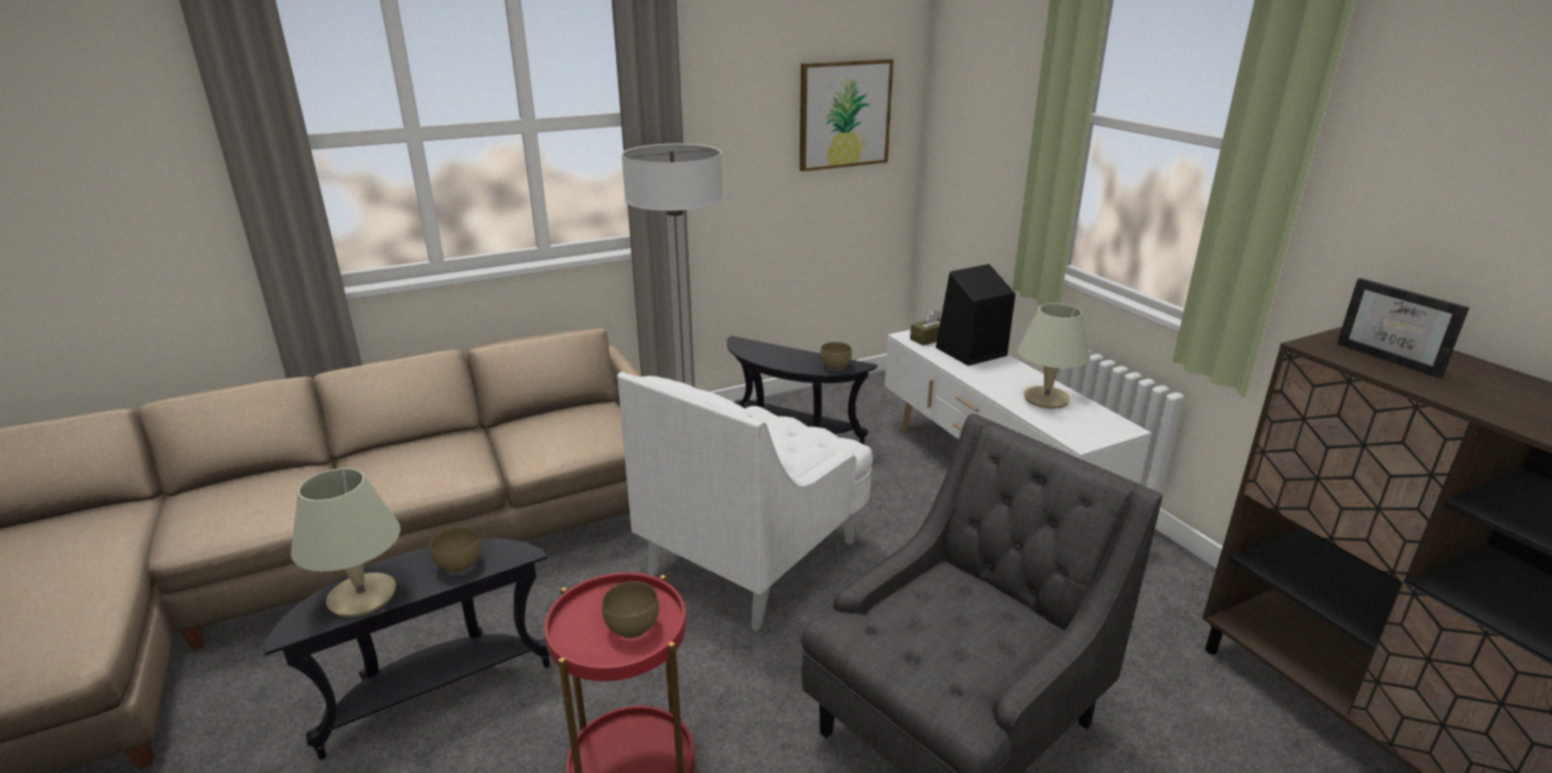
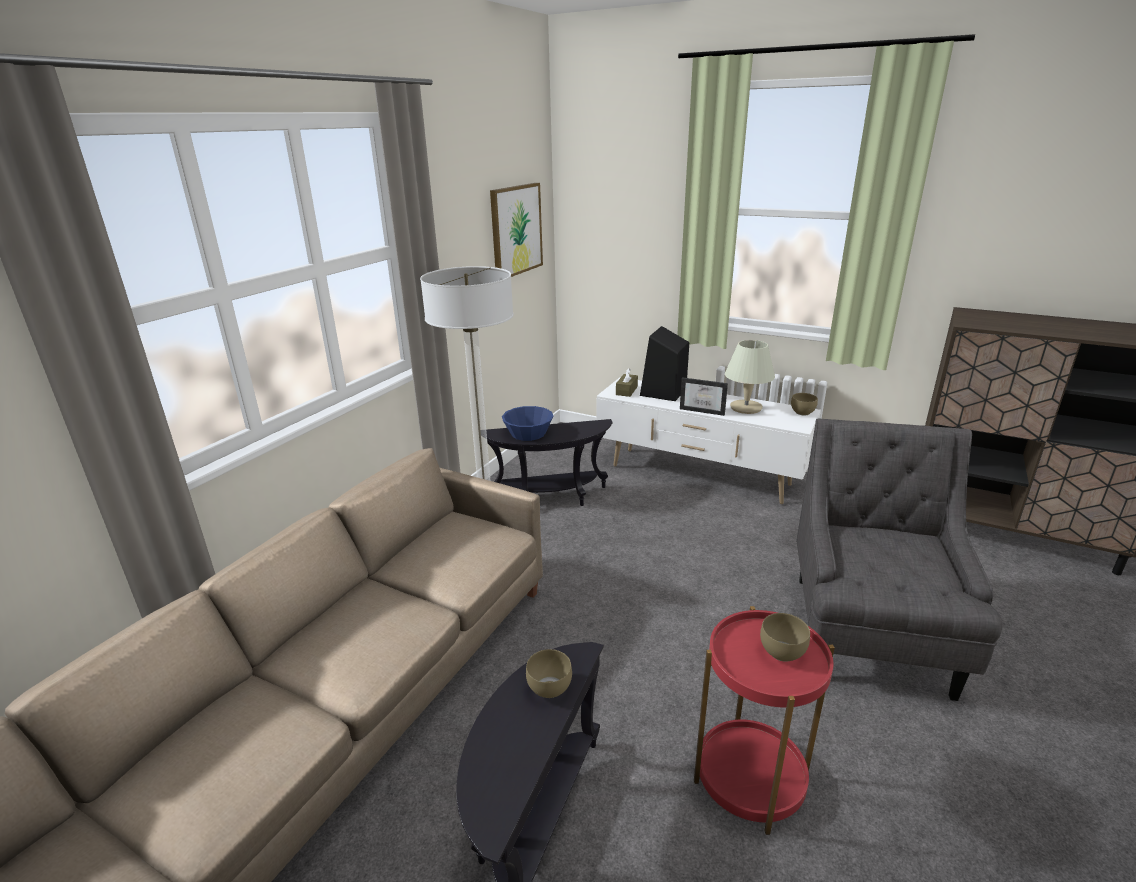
camera: 35 degrees left, 0 degrees up
beige table lamp [291,468,401,617] -> none
white armchair [617,372,873,631] -> none
brown bowl [820,342,852,370] -> brown bowl moved to [791,393,818,415]
picture frame [1337,278,1470,378] -> picture frame moved to [680,377,728,416]
none -> blue bowl [502,406,553,441]

